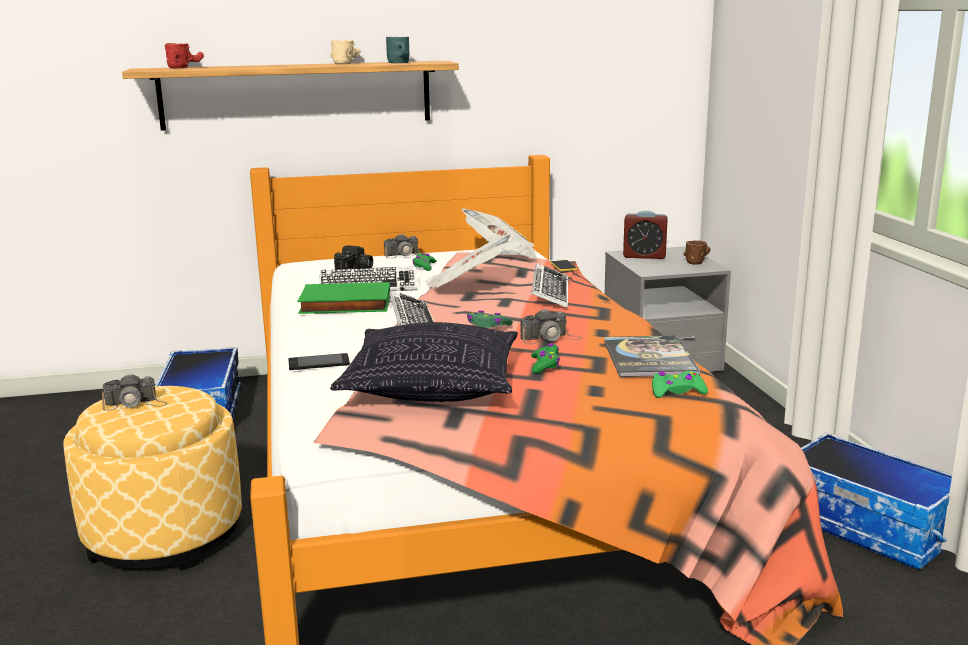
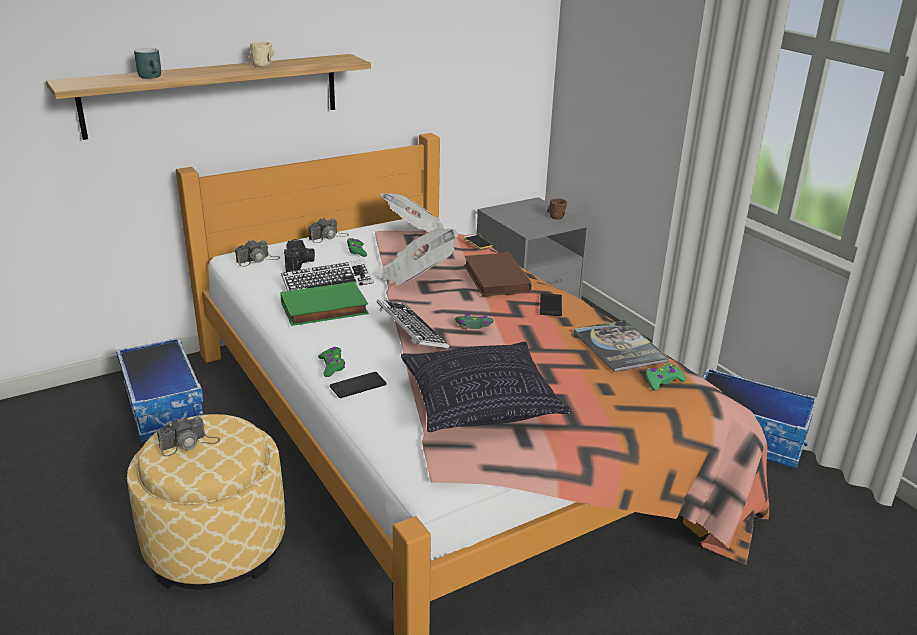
camera: 20 degrees left, 10 degrees up
red mug [165,43,204,68] -> none
turquoise mug [386,36,409,63] -> turquoise mug moved to [134,48,161,79]
camera [520,309,582,344] -> camera moved to [235,240,280,267]
keyboard [531,263,568,308] -> brown book [464,252,532,297]
green game controller [531,343,560,374] -> green game controller moved to [318,347,345,377]
alarm clock [623,211,668,259] -> none
none -> phone [540,293,562,316]

